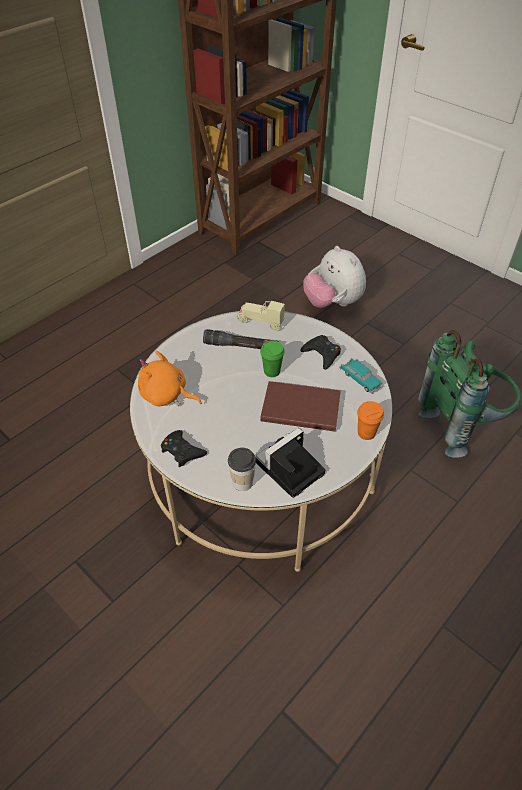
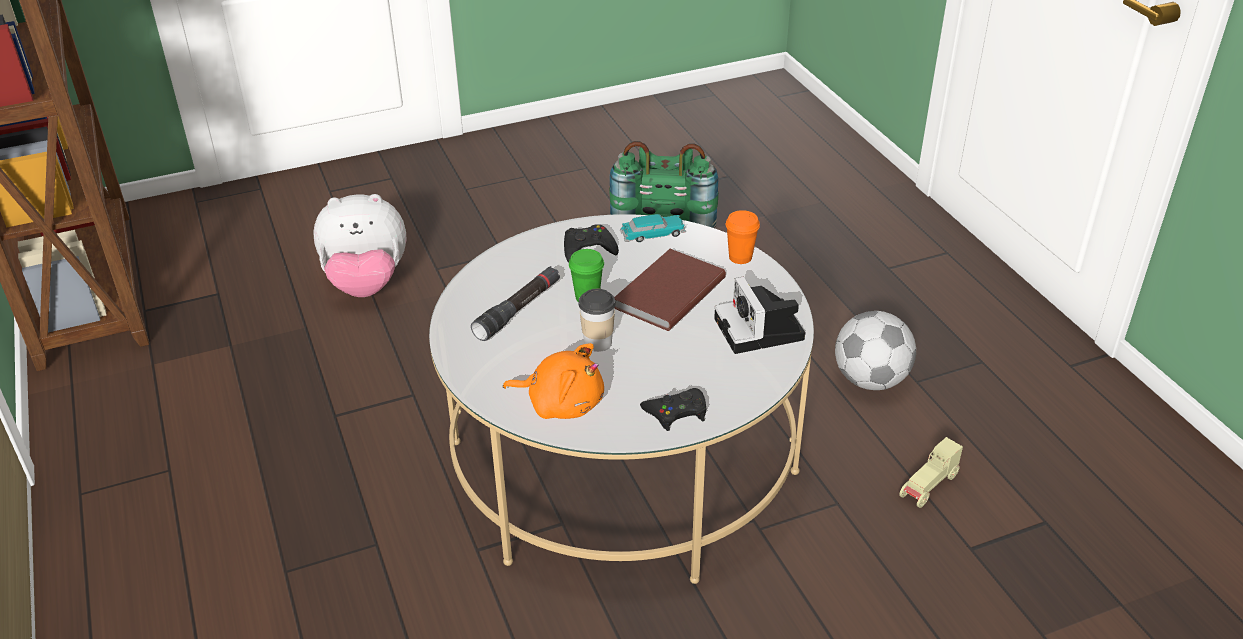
camera: 65 degrees left, 10 degrees down
orange plush toy [138,351,202,406] -> orange plush toy turned 120 degrees counterclockwise [503,343,604,419]
cup [228,448,256,491] -> cup moved to [578,289,616,352]
beige toy car [236,301,285,331] -> beige toy car moved to [899,437,963,508]
none -> football [835,311,916,390]

